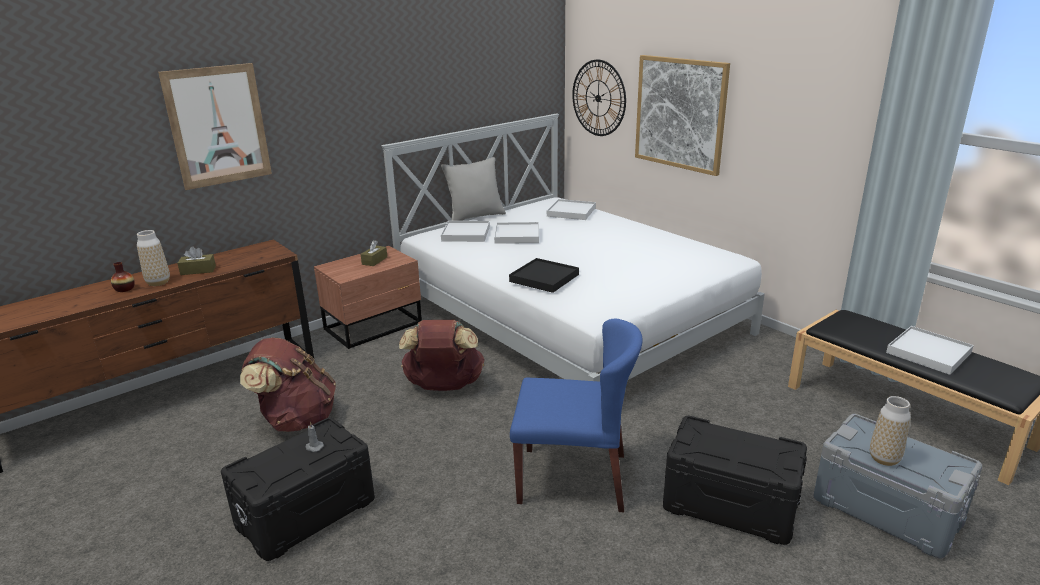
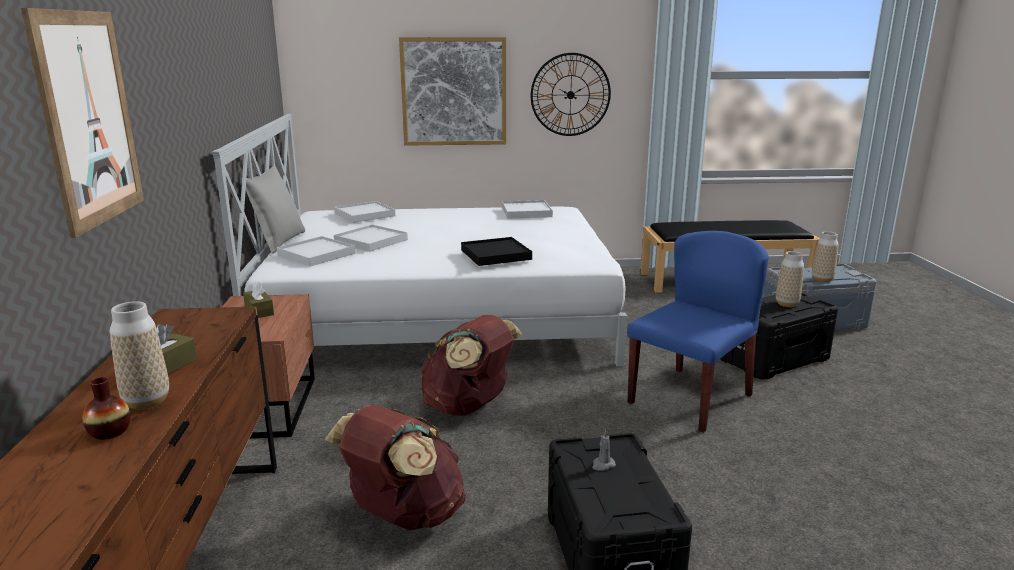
camera: 55 degrees left, 5 degrees down
wall clock [572,60,626,136] -> wall clock moved to [531,53,611,136]
white tray [886,326,974,375] -> white tray moved to [502,200,553,219]
none -> vase [776,251,804,307]

